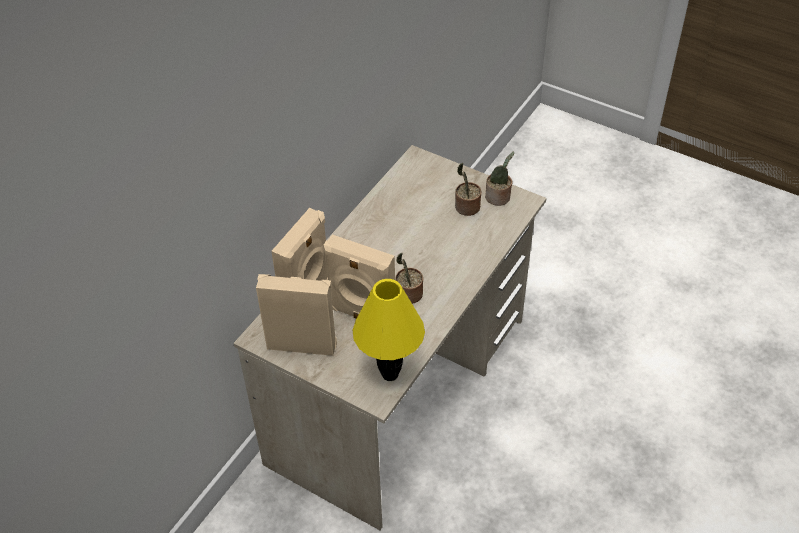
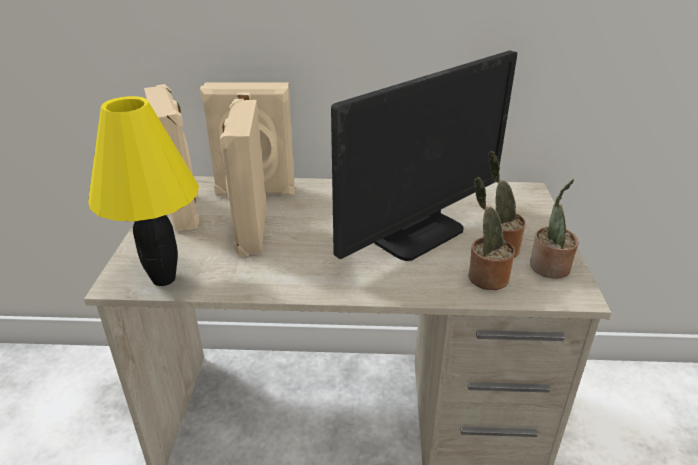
camera: 60 degrees right, 15 degrees down
potted plant [395,252,423,304] -> potted plant moved to [468,177,515,290]
none -> monitor [331,50,517,261]

